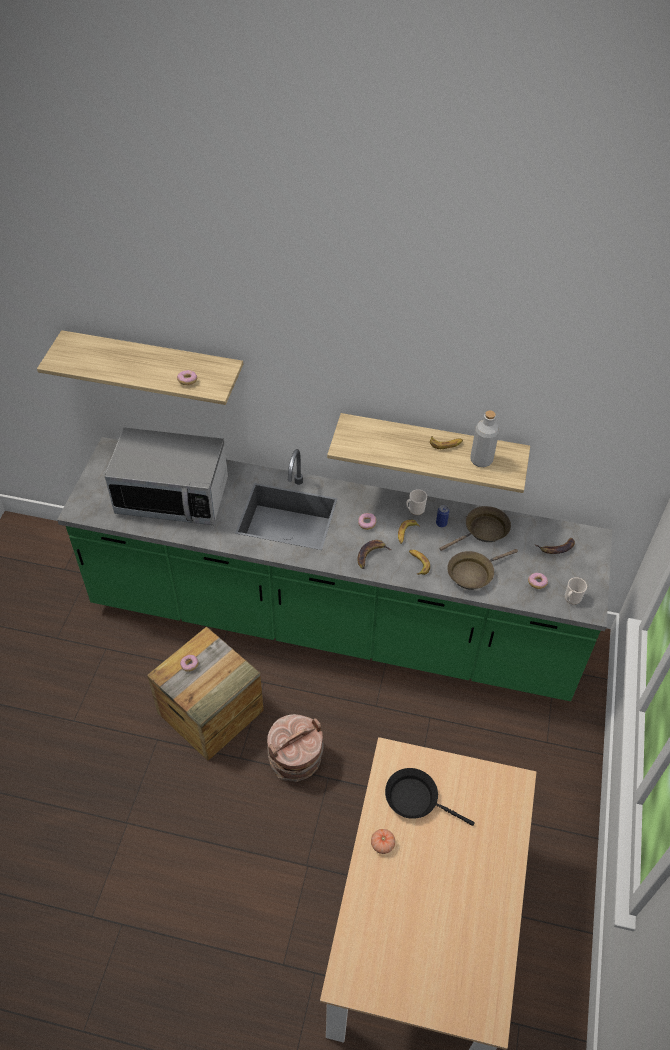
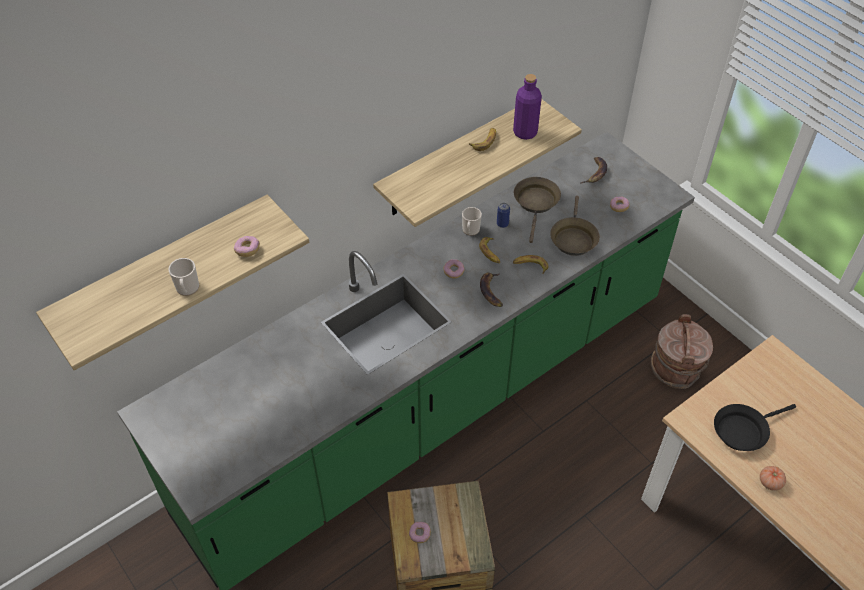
camera: 50 degrees left, 0 degrees up
microwave [104,428,228,525] -> none
brown bucket [267,714,324,782] -> brown bucket moved to [650,314,713,389]
grey bottle [471,410,499,467] -> purple bottle [513,74,542,140]
mug [565,577,587,605] -> mug moved to [169,258,199,296]

